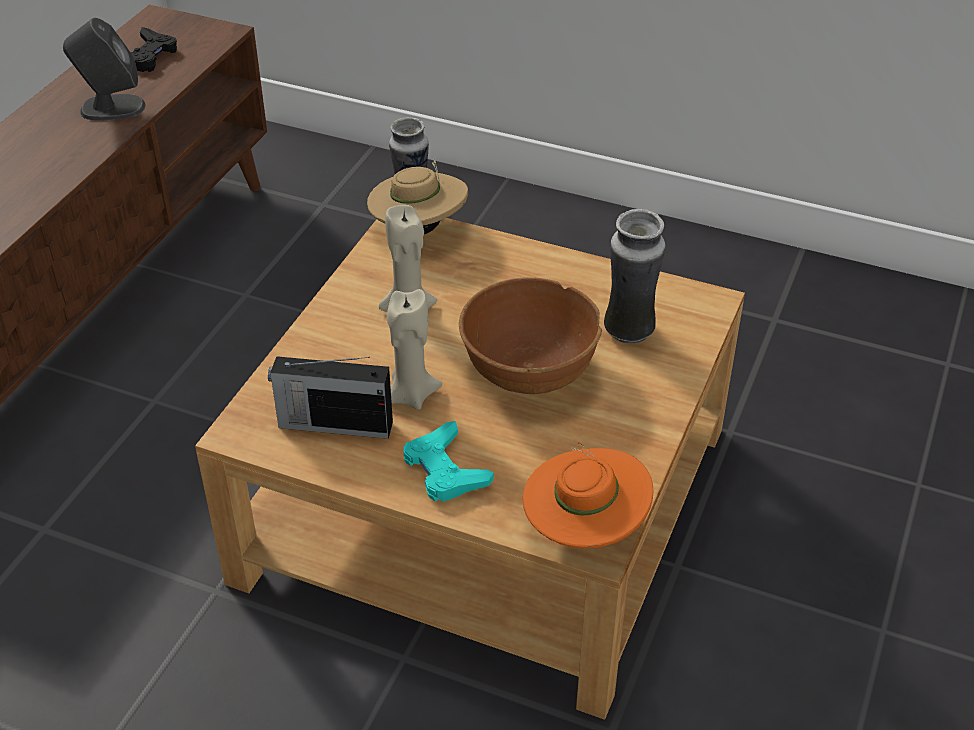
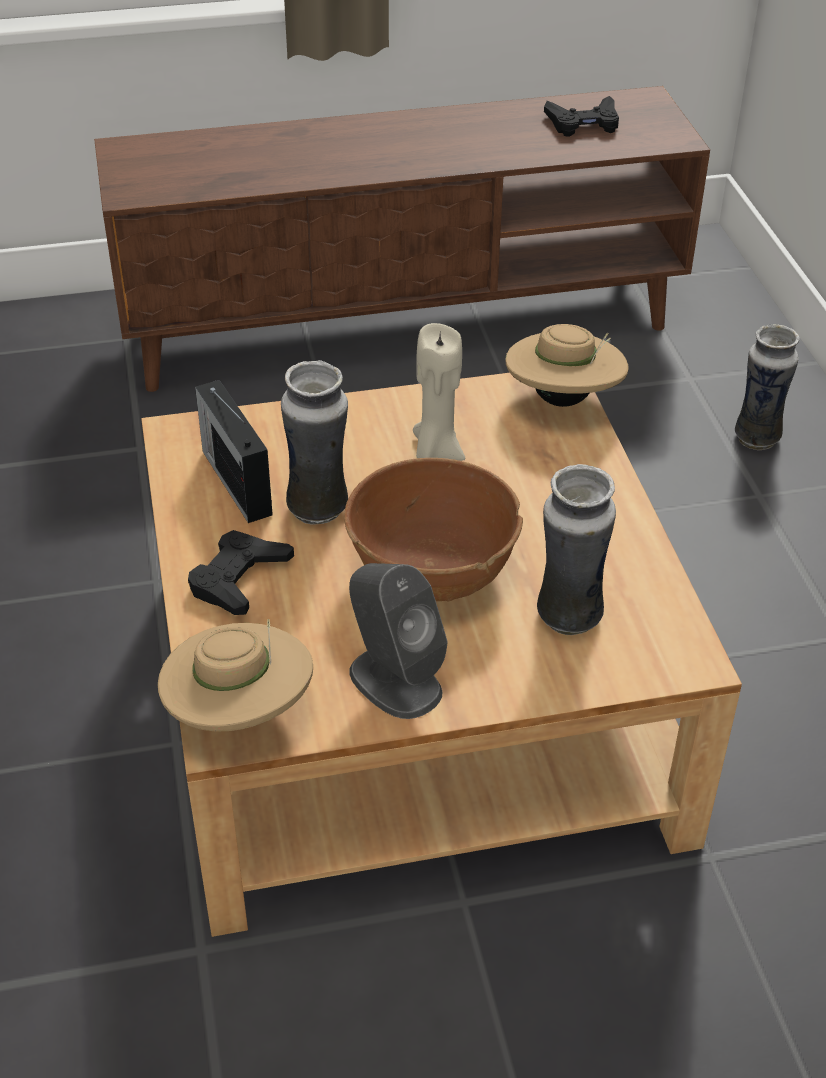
camera: 55 degrees right, 0 degrees up
grey speaker [63,18,145,121] -> grey speaker moved to [349,563,448,719]
beige candle [387,289,442,410] -> vase [281,360,348,525]
turquoise game controller [404,421,494,502] -> black game controller [188,530,294,615]
orange hat [523,442,653,549] -> beige hat [158,619,313,732]

